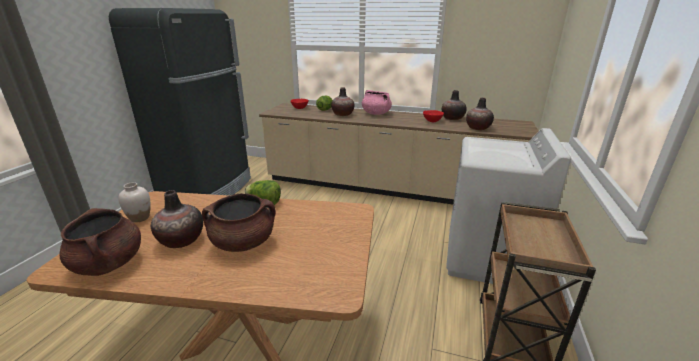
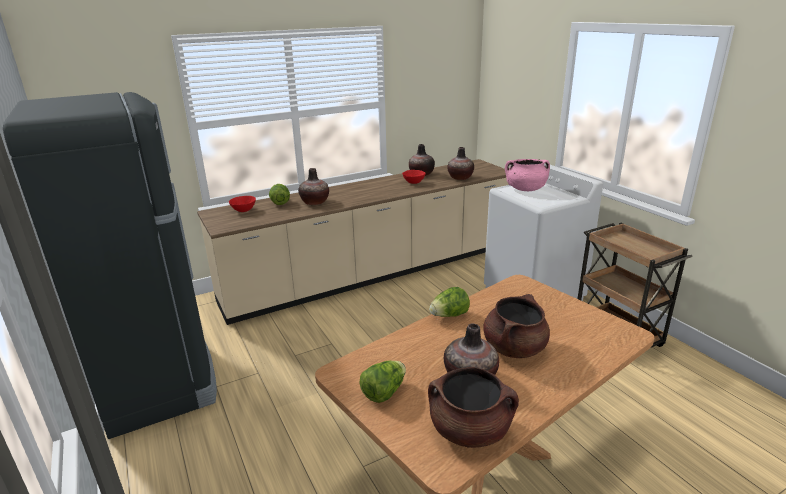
camera: 45 degrees left, 0 degrees up
white vase [118,182,151,223] -> lettuce [360,360,406,403]
pink cooking pot [362,90,392,115] -> pink cooking pot moved to [505,159,550,191]

